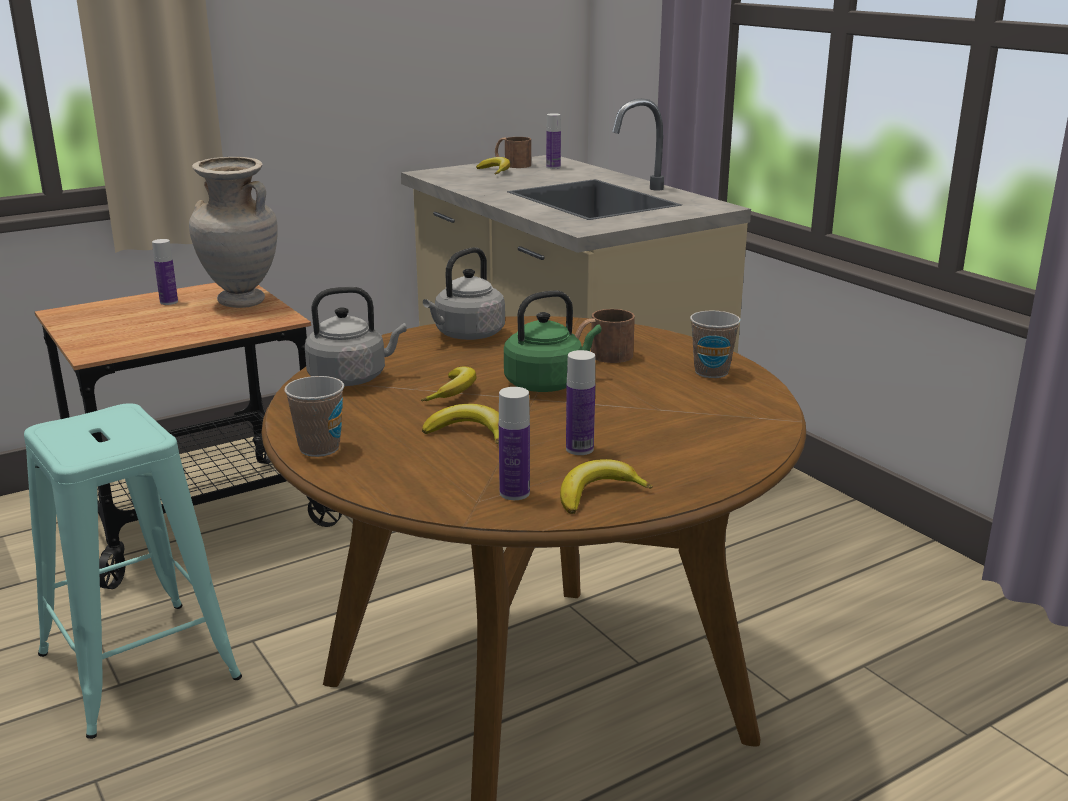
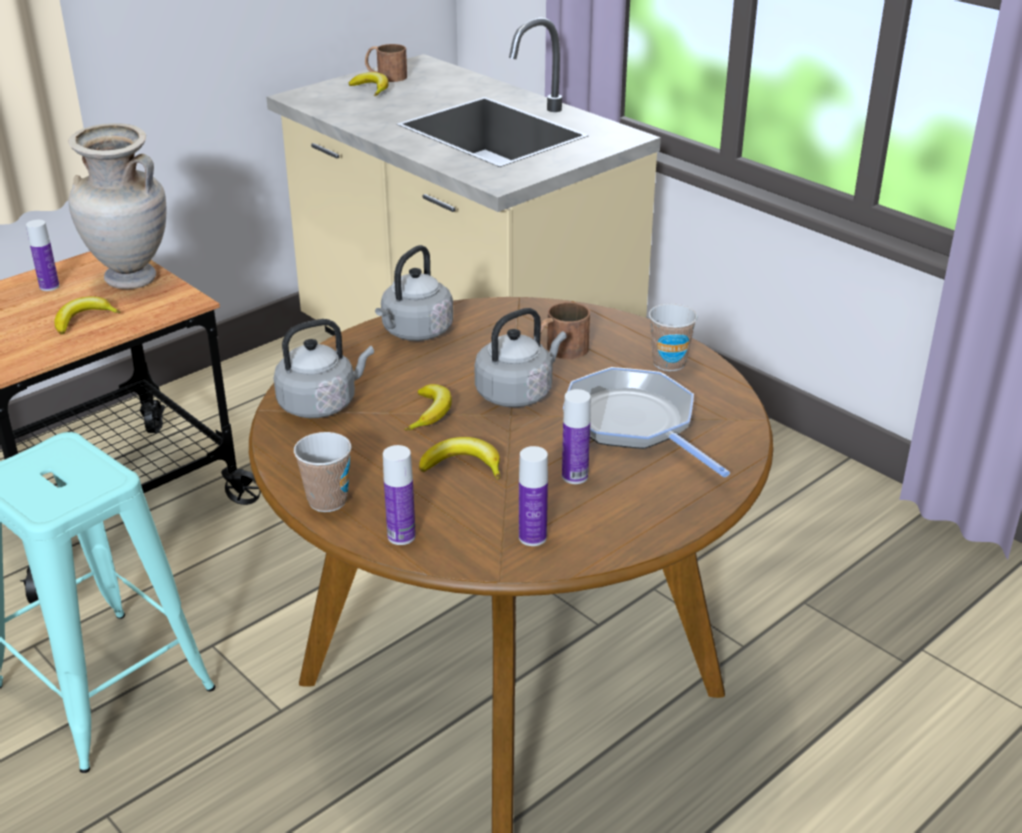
camera: 10 degrees left, 10 degrees up
green kettle [504,290,602,392] -> grey kettle [474,308,566,407]
bottle [546,113,561,169] -> bottle moved to [383,445,416,545]
banana [560,459,653,514] -> banana moved to [54,296,121,335]
none -> frying pan [563,367,730,477]

